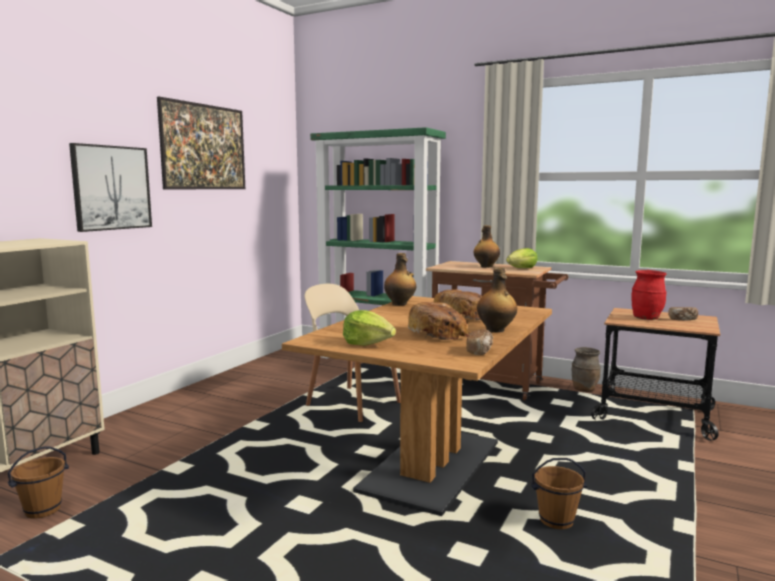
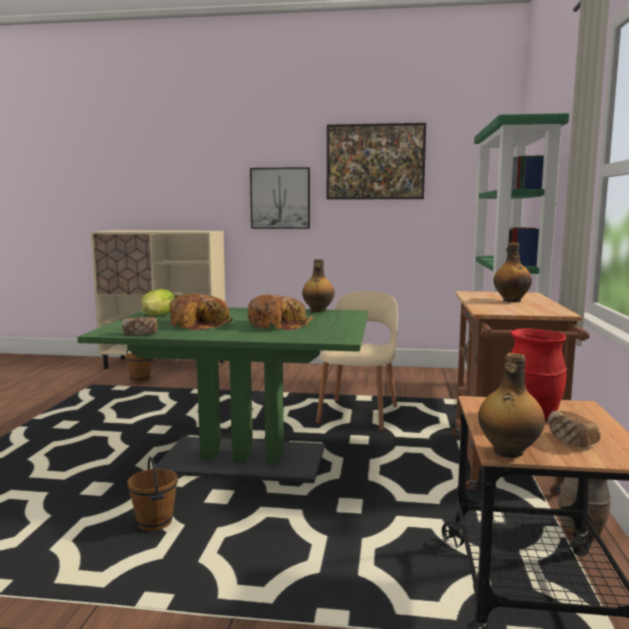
camera: 70 degrees right, 0 degrees up
brown dining table [282,296,552,516] -> green dining table [77,307,368,483]
bottle [477,268,517,333] -> bottle moved to [478,353,545,458]
lettuce [506,248,538,268] -> none

